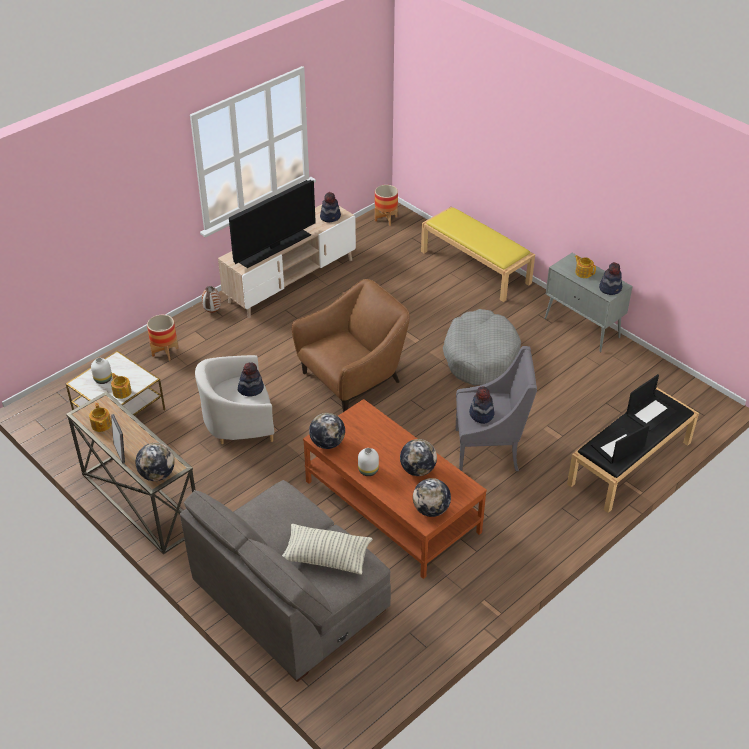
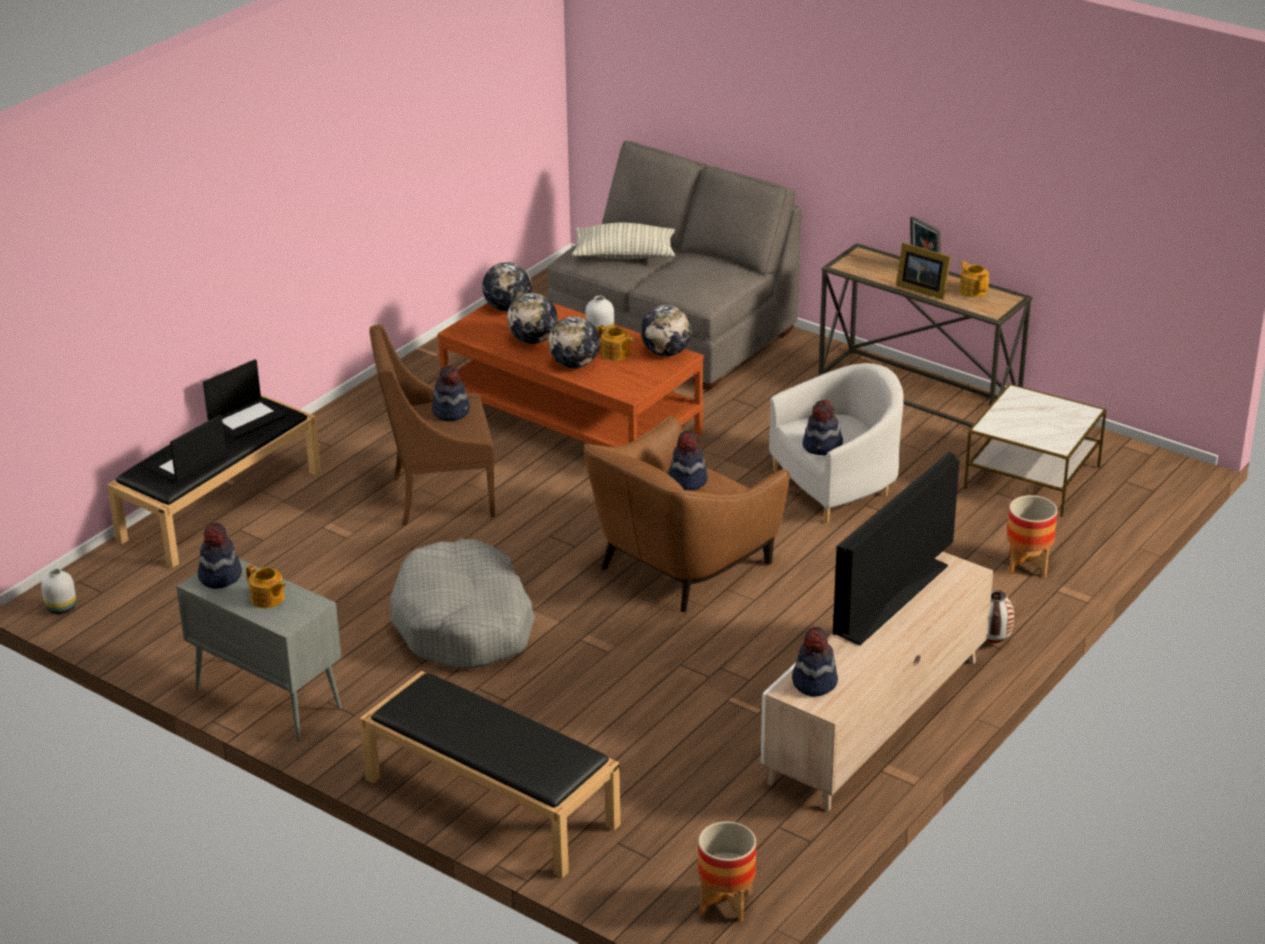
camera: 170 degrees right, 10 degrees down
white vase [91,358,112,384] -> white vase moved to [41,568,76,614]
teapot [111,373,131,399] -> teapot moved to [598,325,634,360]
globe [136,443,175,481] -> globe moved to [548,317,600,368]
yellow bench [421,207,535,302] -> black bench [360,671,620,878]
grey armchair [456,346,537,471] -> brown armchair [370,325,495,525]
none -> hat [668,431,708,491]
none -> picture frame [896,242,951,300]

